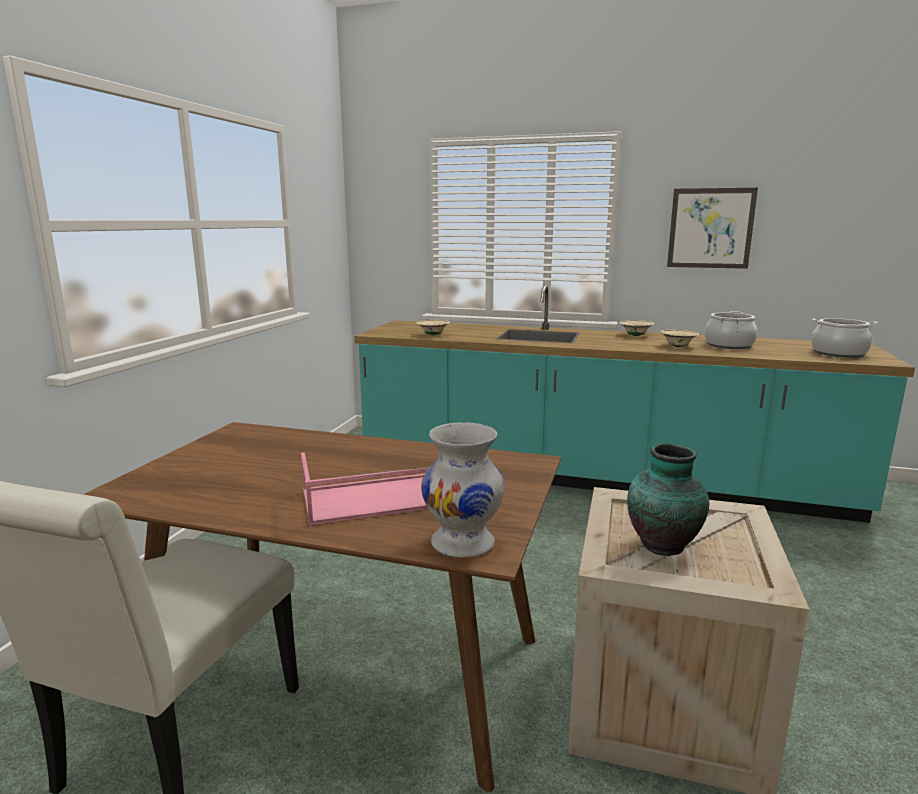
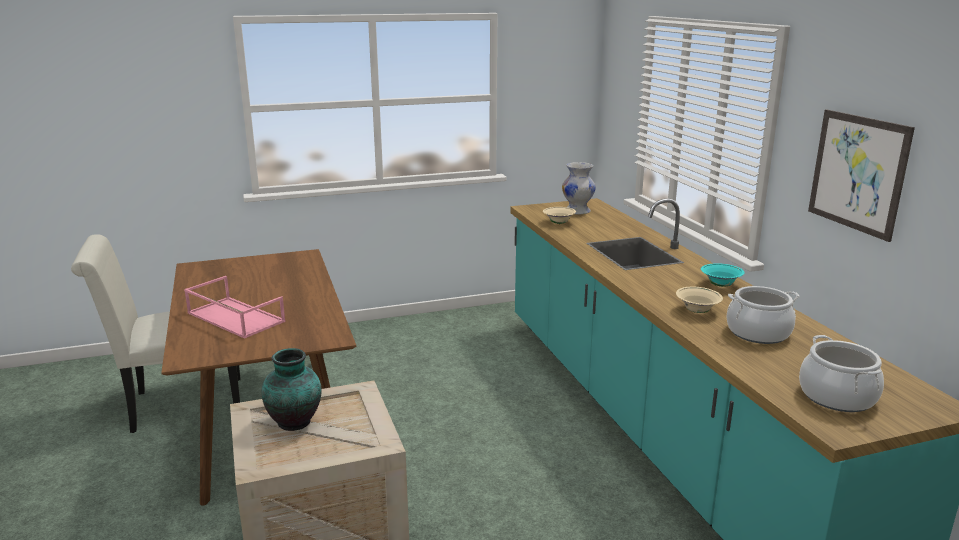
camera: 55 degrees right, 5 degrees up
white vase [421,422,505,558] -> white vase moved to [562,162,596,214]
beige bowl [619,320,654,336] -> turquoise bowl [701,263,745,287]

